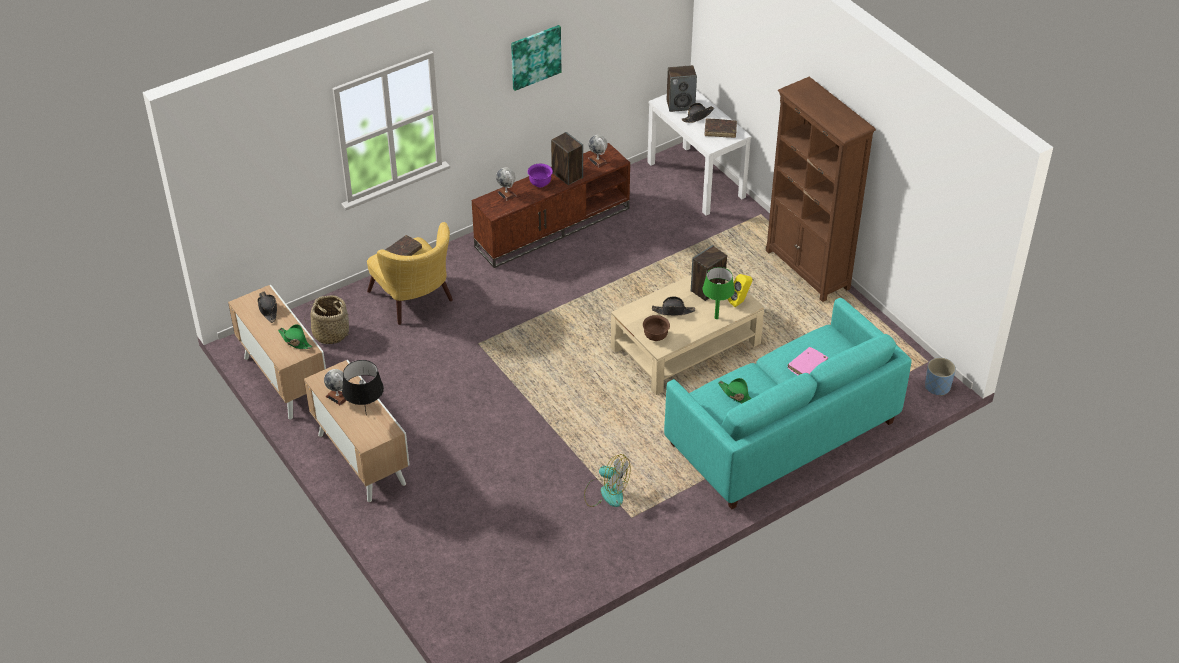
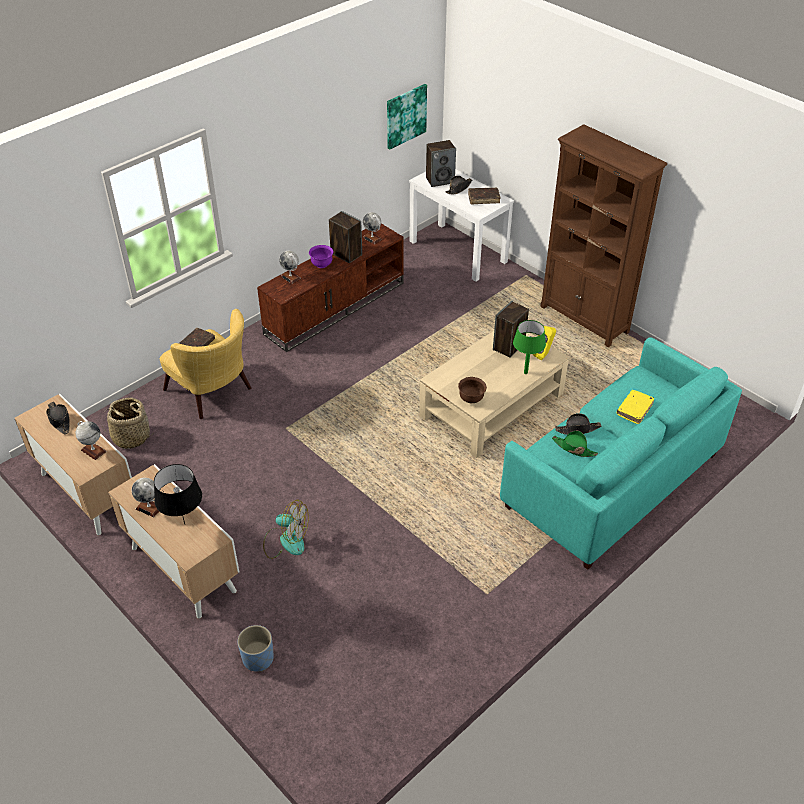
camera: 10 degrees left, 0 degrees up
green hat [278,324,312,349] -> globe [76,421,107,460]
picture [511,25,561,91] -> picture moved to [387,84,427,150]
fan [584,454,631,507] -> fan moved to [263,500,309,559]
black hat [652,297,695,316] -> black hat moved to [555,413,601,435]
pink book [788,347,828,375] -> yellow book [617,390,655,424]
blue planter [925,358,956,396] -> blue planter moved to [238,625,274,672]

